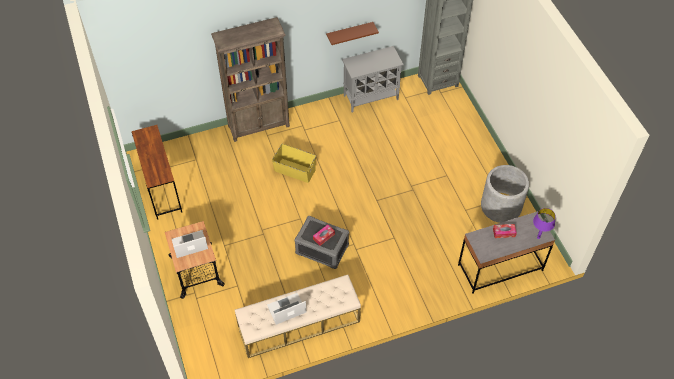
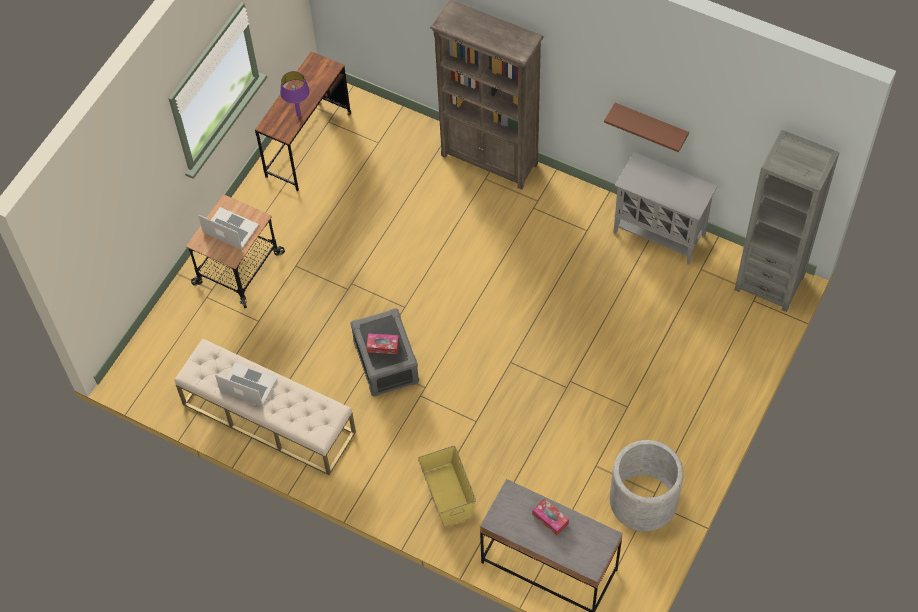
camera: 50 degrees right, 5 degrees up
yellow storage box [272,144,316,183] -> yellow storage box moved to [418,446,476,526]
purple table lamp [533,208,556,239] -> purple table lamp moved to [280,71,310,117]

